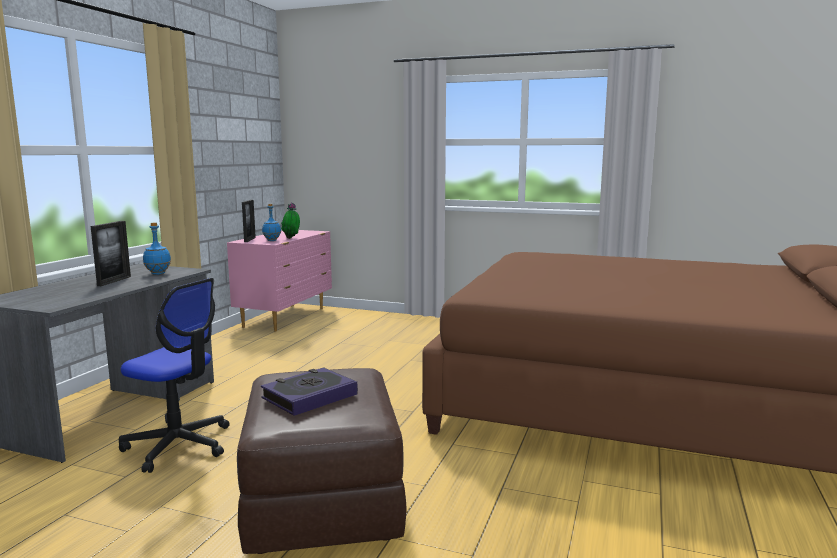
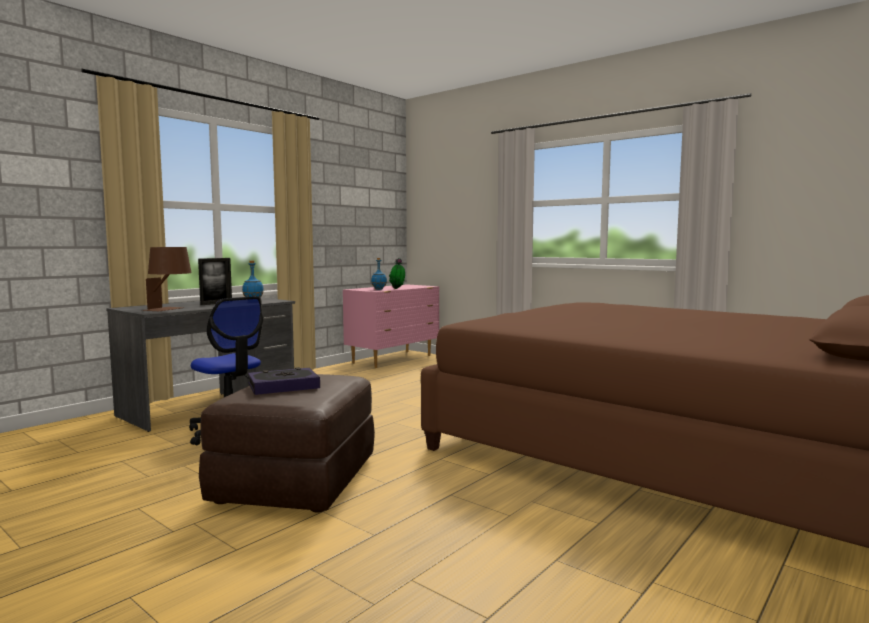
camera: 20 degrees right, 5 degrees down
picture frame [242,200,256,242] -> none
none -> brown table lamp [142,247,192,311]

